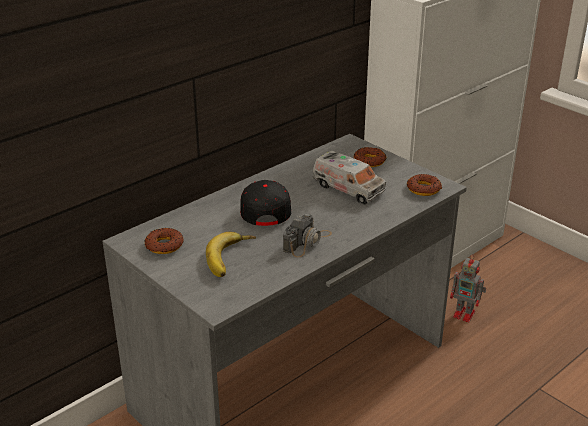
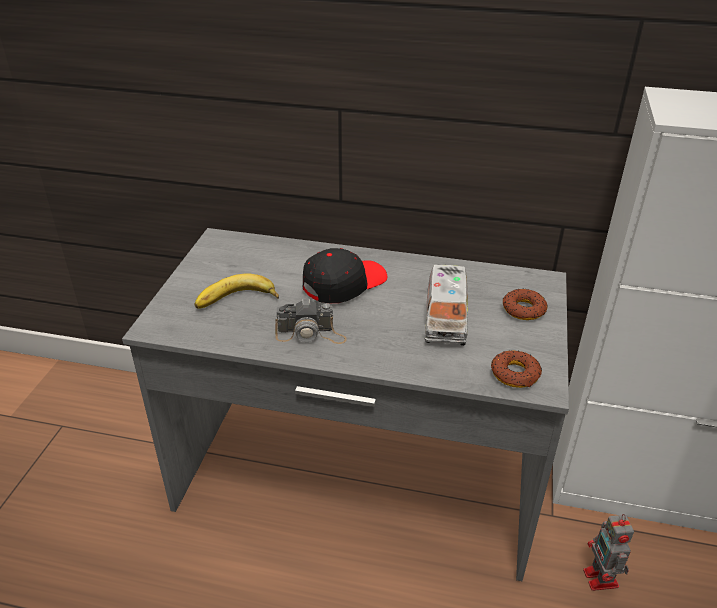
camera: 55 degrees right, 5 degrees up
donut [144,228,184,254] -> none

